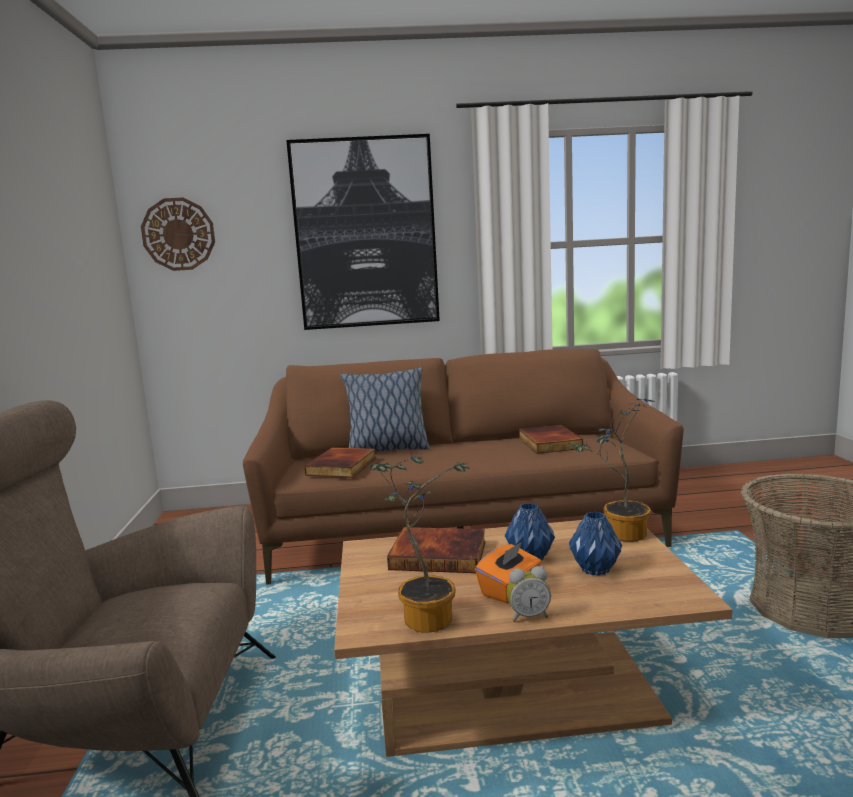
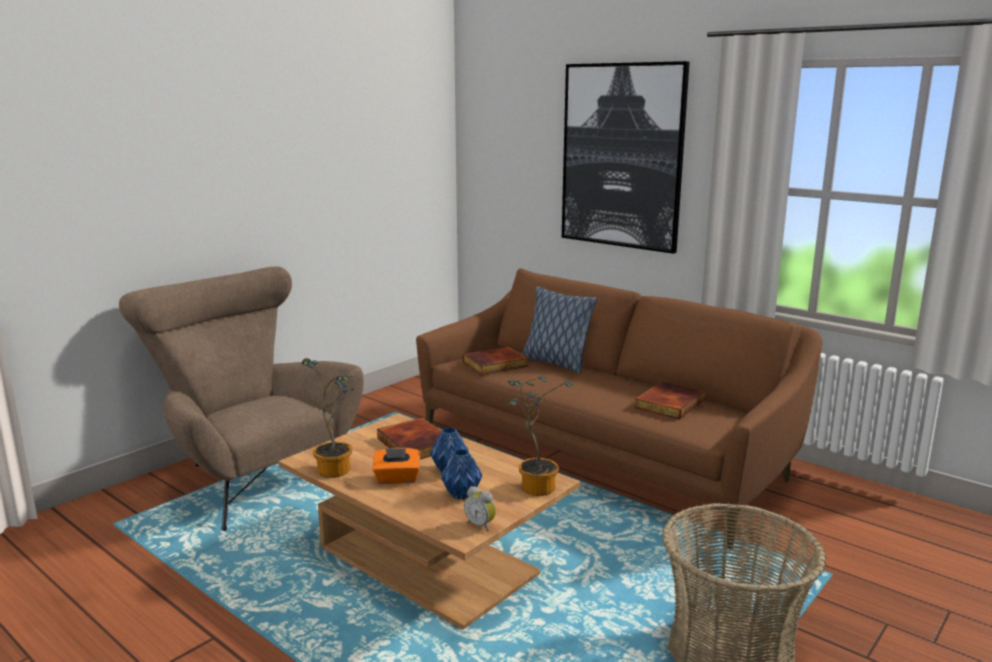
camera: 45 degrees right, 5 degrees up
wall clock [141,198,215,271] -> none
alarm clock [507,566,551,622] -> alarm clock moved to [464,486,496,532]

